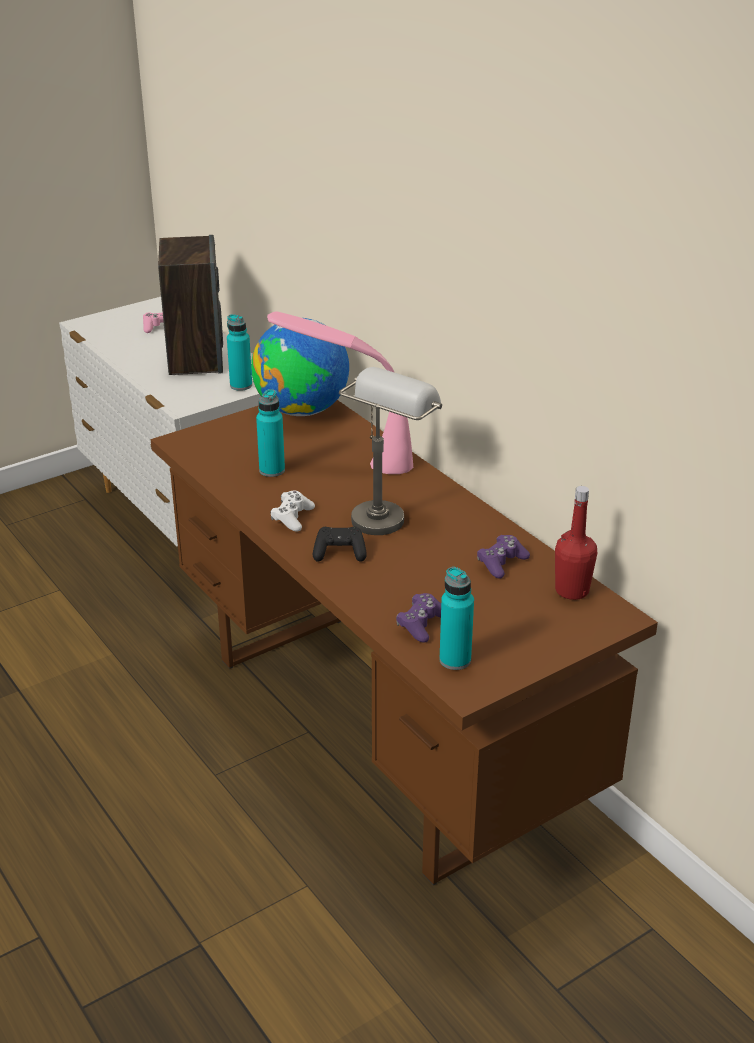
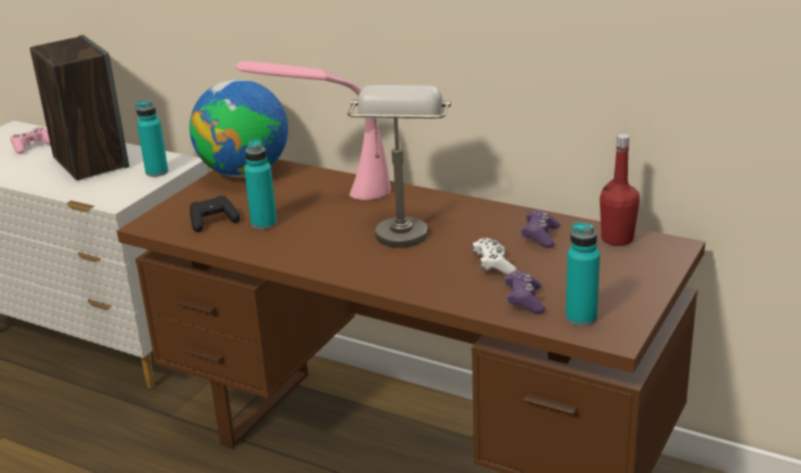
camera: 25 degrees left, 5 degrees down
white game controller [270,491,315,531] -> white game controller moved to [472,238,517,275]
black game controller [313,527,367,562] -> black game controller moved to [190,196,240,232]

